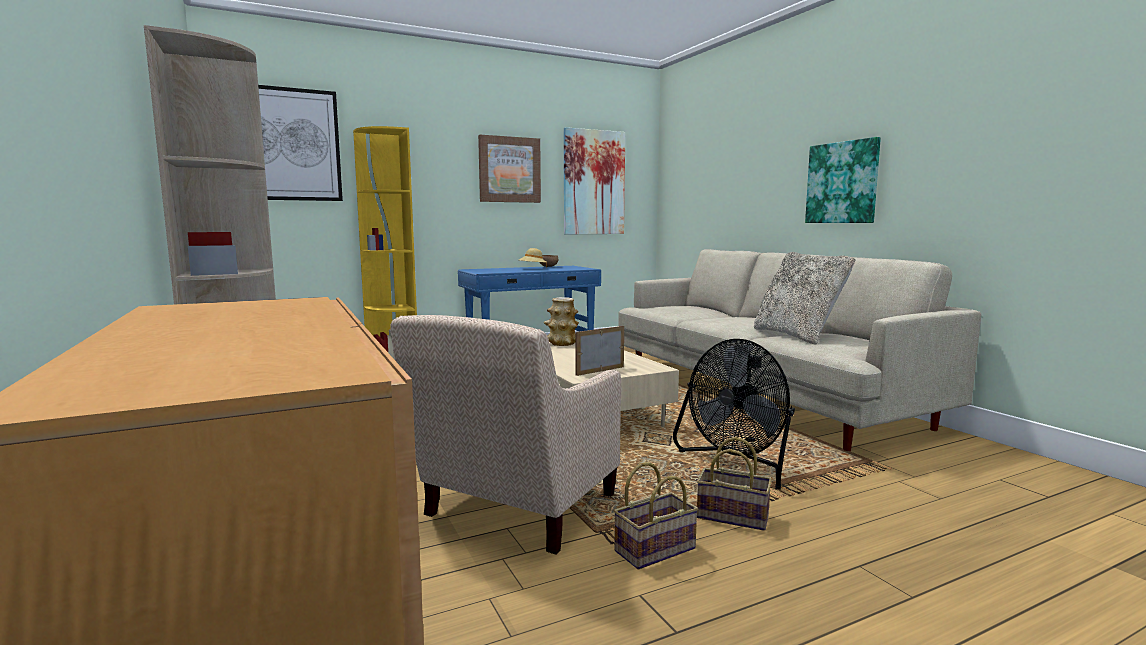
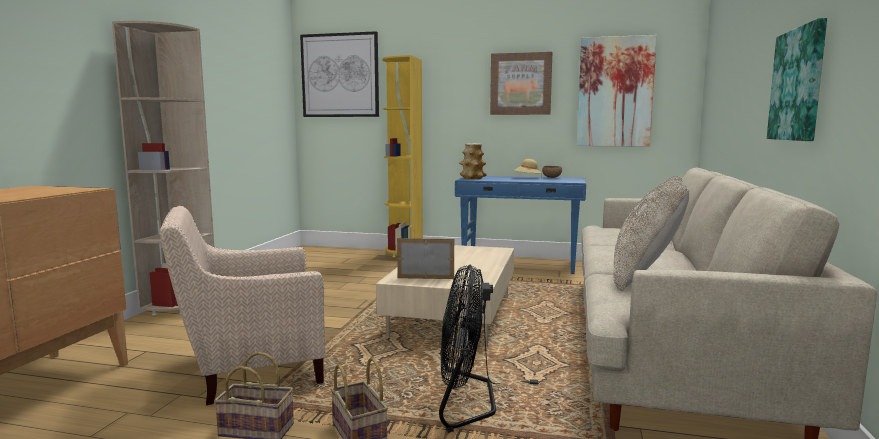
camera: 40 degrees right, 0 degrees up
vase [544,297,579,346] -> vase moved to [459,143,487,179]

